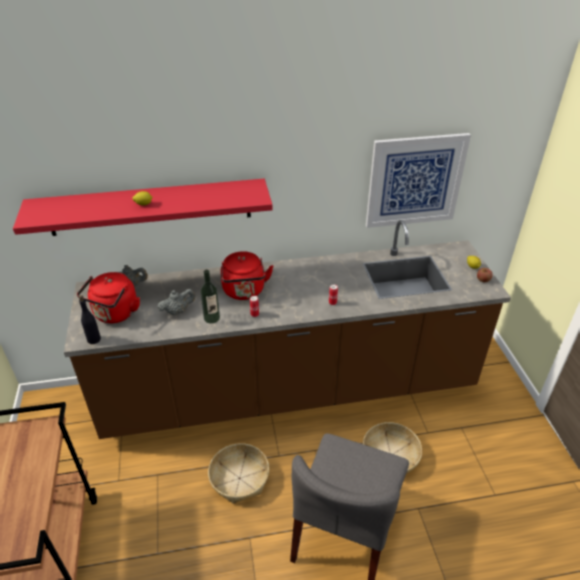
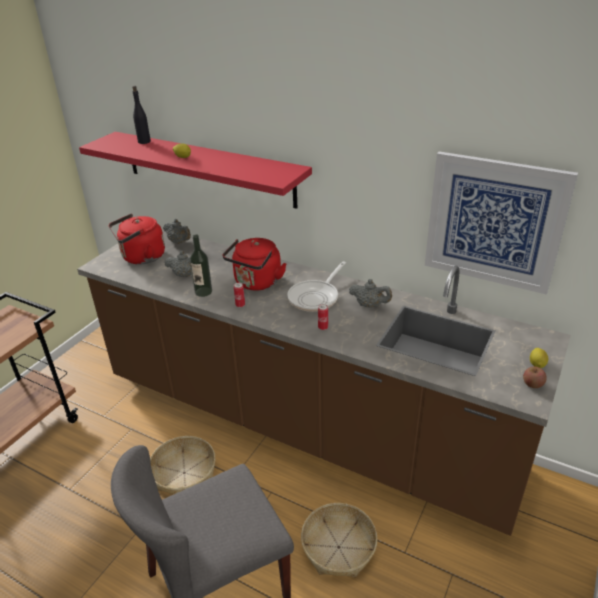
camera: 40 degrees right, 5 degrees down
black bottle [79,295,101,344] -> black bottle moved to [133,86,151,144]
none -> frying pan [287,261,346,312]
none -> grey teapot [349,279,392,308]

